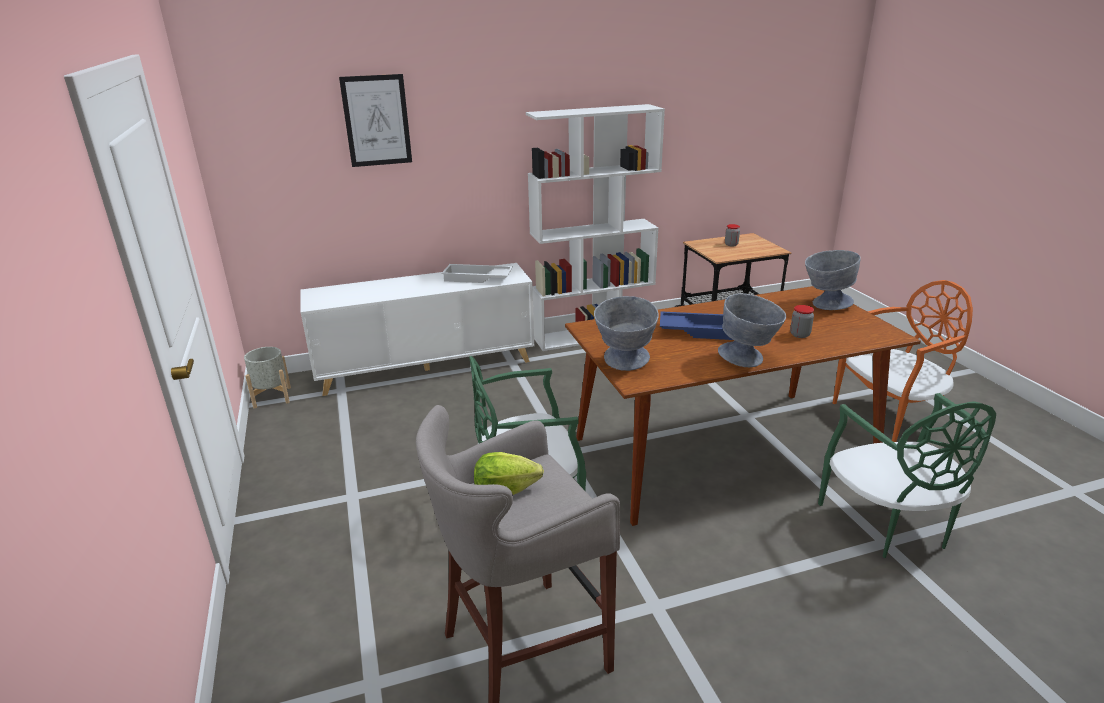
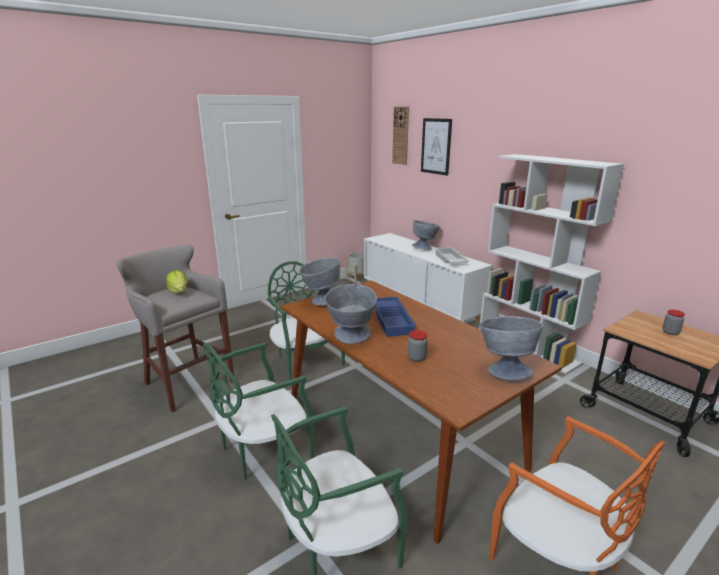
camera: 70 degrees right, 5 degrees down
none -> green chair [203,342,314,480]
none -> wall clock [392,106,409,165]
none -> grey bowl [412,220,440,250]

